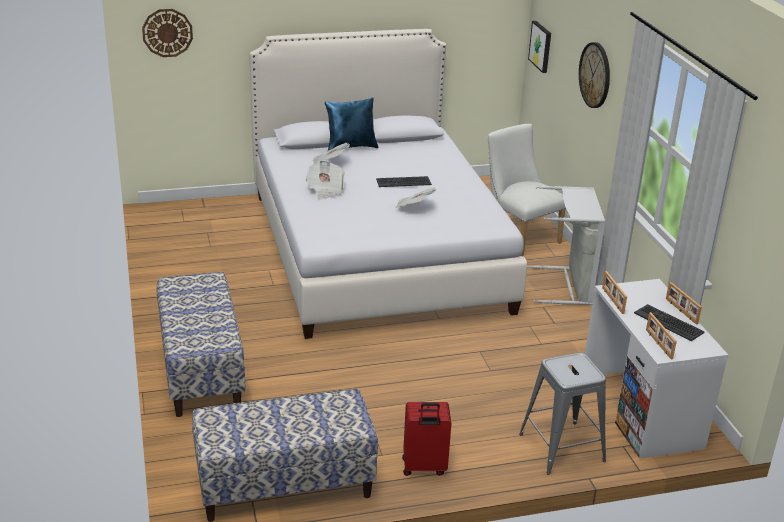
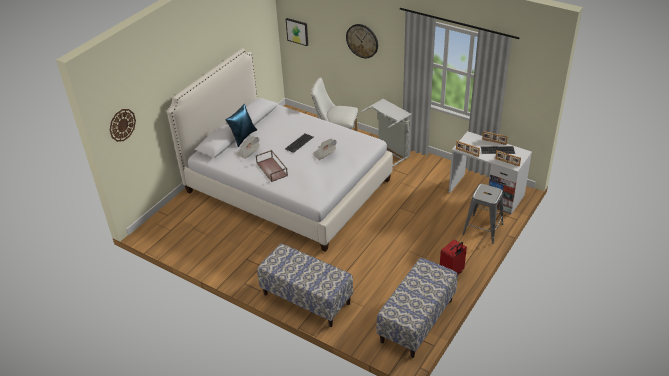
camera: 40 degrees left, 10 degrees up
newspaper [306,160,345,199] -> brown tray [256,150,288,182]

